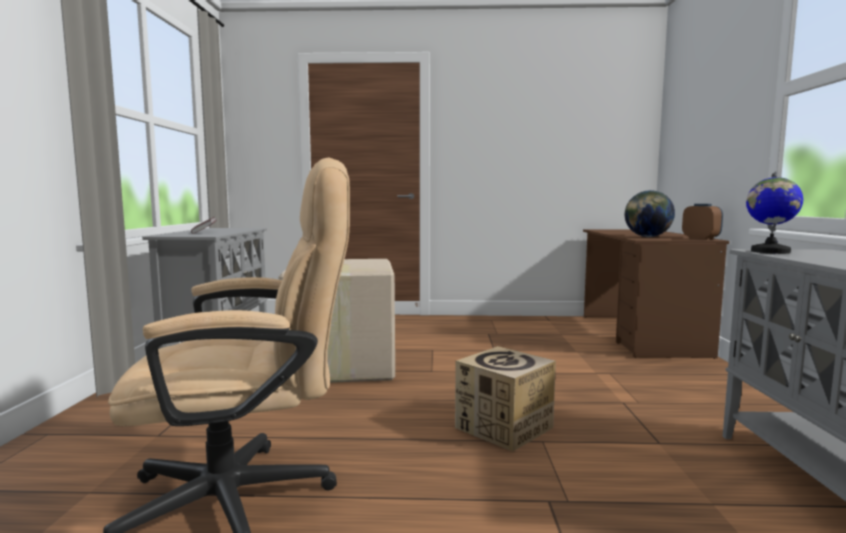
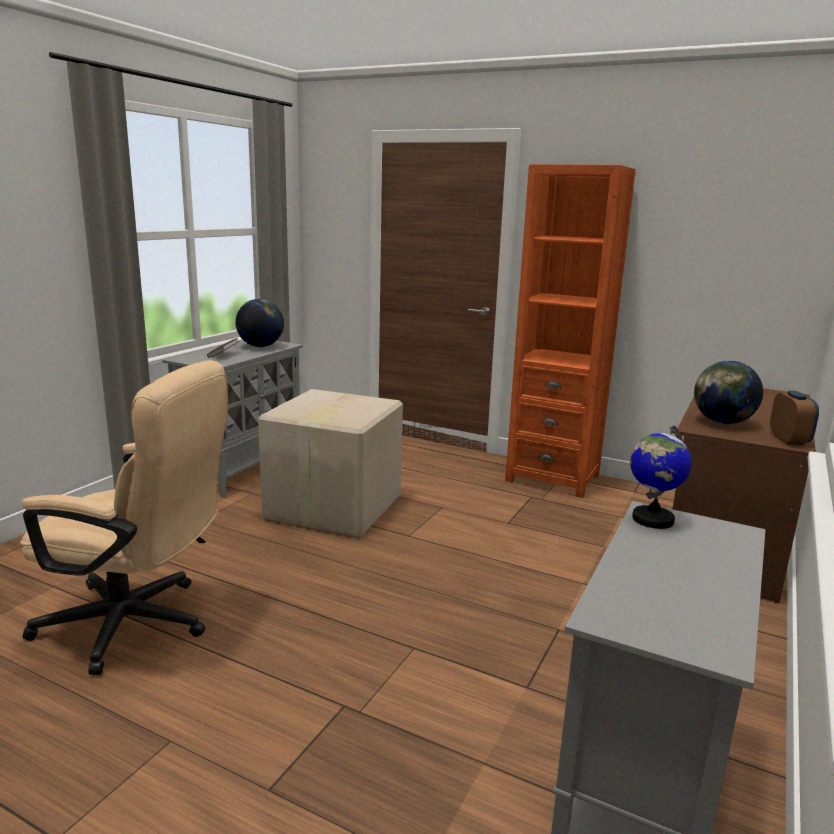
camera: 25 degrees right, 10 degrees up
cardboard box [455,346,556,452] -> none
none -> globe [235,299,284,347]
none -> orange bookcase [505,164,636,498]

